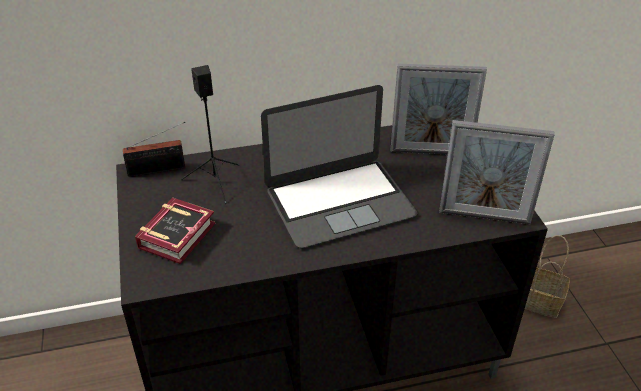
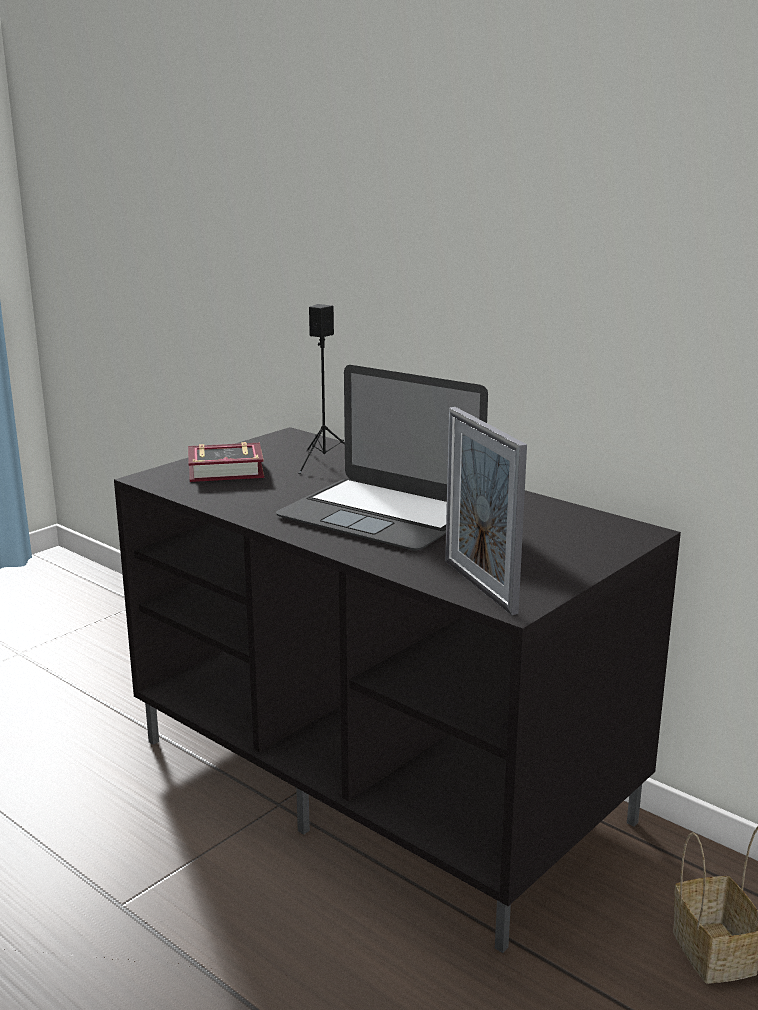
camera: 55 degrees right, 20 degrees down
radio [123,122,185,177] -> none
picture frame [391,64,487,155] -> none

